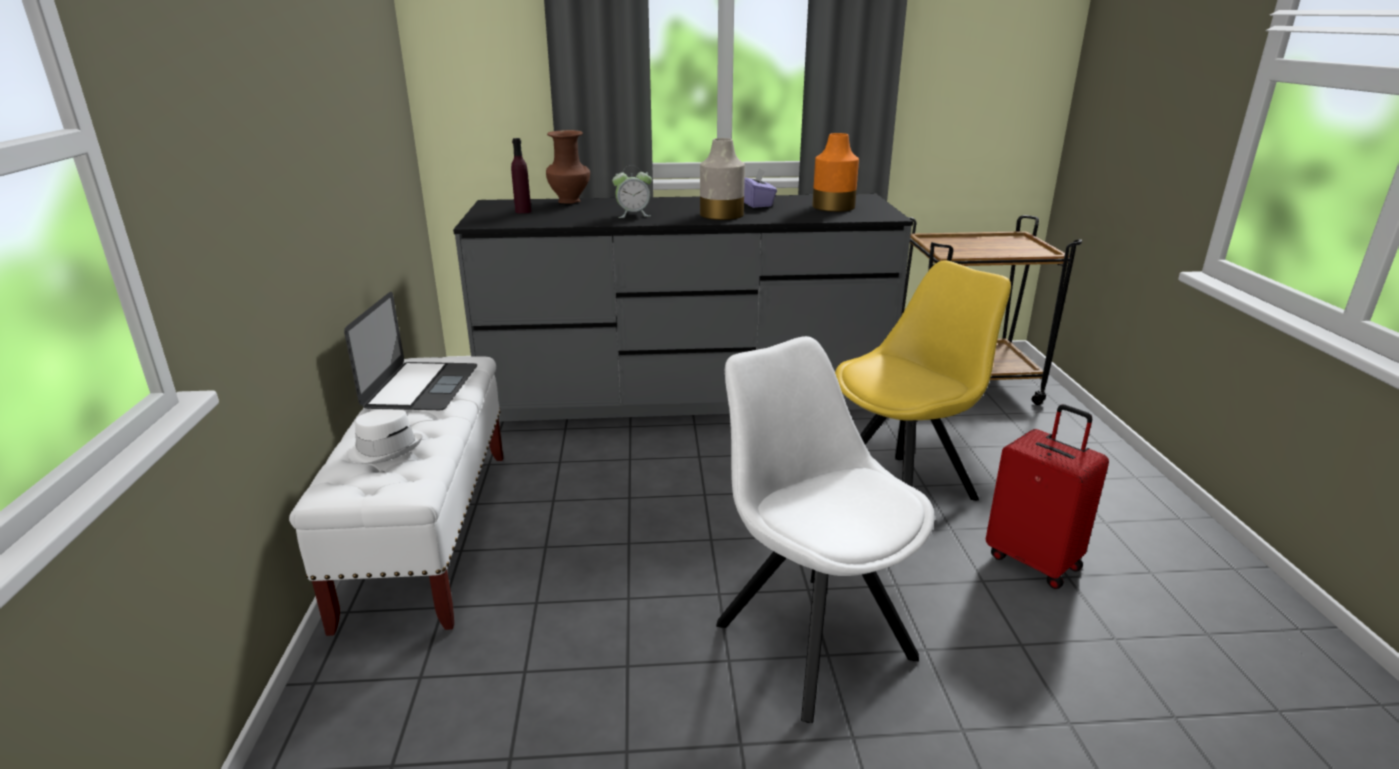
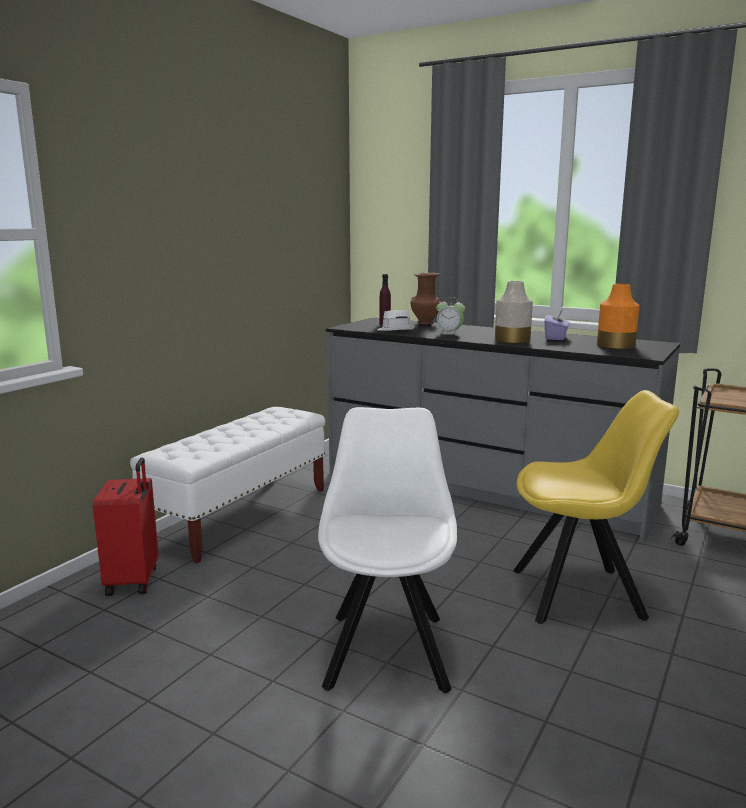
camera: 35 degrees right, 10 degrees down
laptop [344,292,477,410] -> none
white hat [347,409,423,464] -> white hat moved to [377,310,415,331]
red suitcase [986,404,1109,589] -> red suitcase moved to [93,458,158,596]

